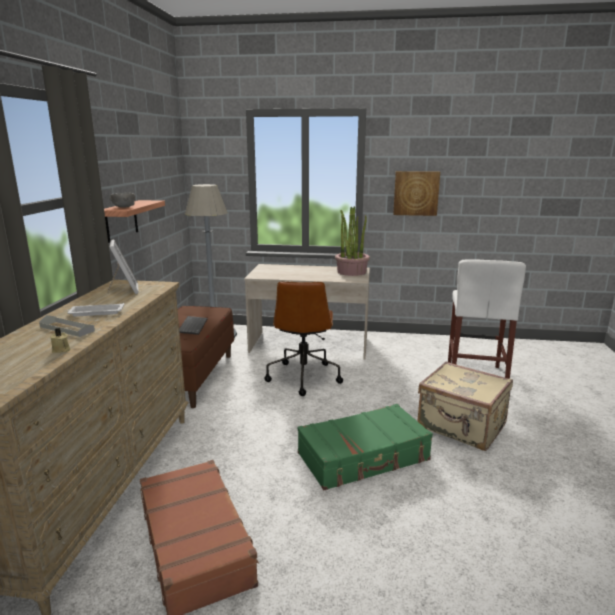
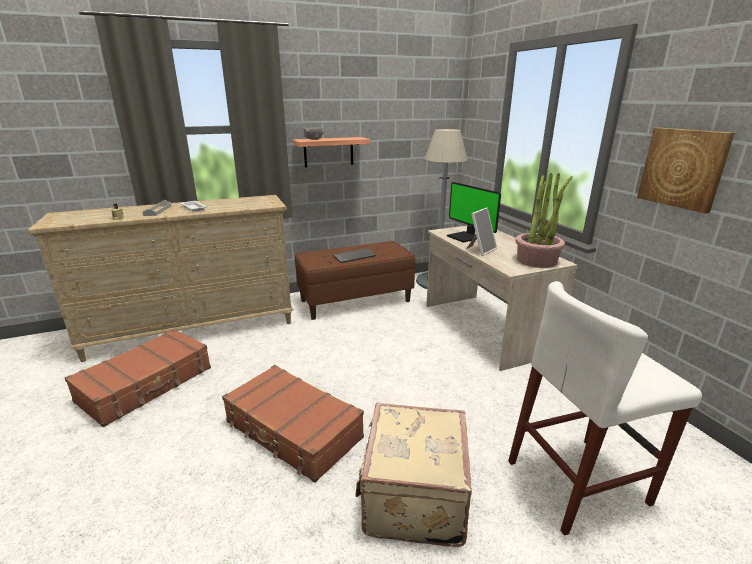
camera: 60 degrees right, 5 degrees up
picture frame [108,240,139,294] -> picture frame moved to [466,208,497,256]
brown office chair [264,281,343,396] -> none
green suitcase [298,404,433,490] -> brown suitcase [222,365,364,483]
none -> monitor [447,182,501,243]

